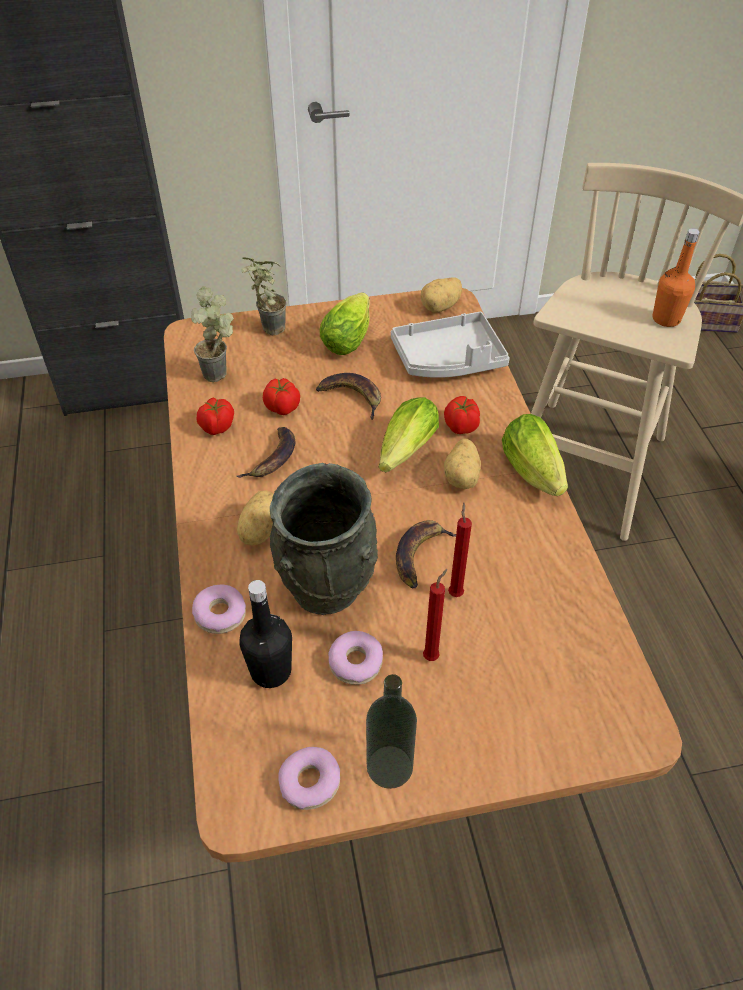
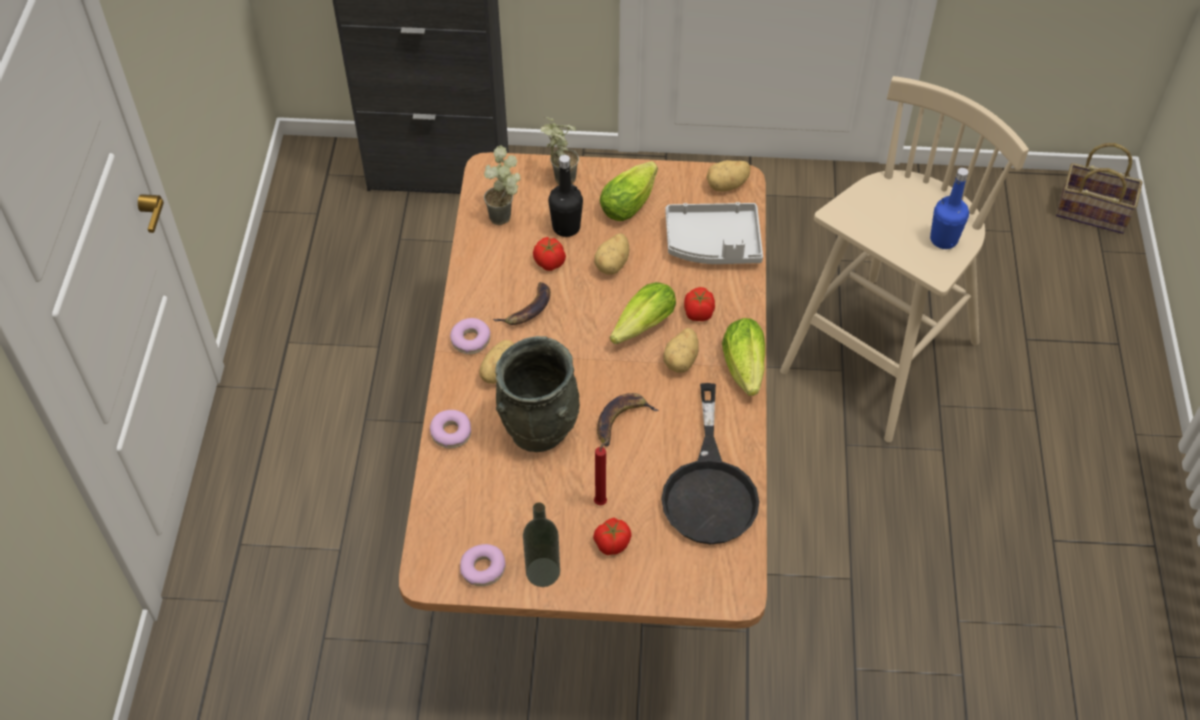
camera: 15 degrees right, 5 degrees up
tomato [196,397,234,435] -> tomato moved to [593,518,632,555]
black bottle [239,580,292,688] -> black bottle moved to [548,155,583,237]
banana [316,373,381,420] -> potato [594,233,629,275]
donut [328,631,383,685] -> donut moved to [450,318,491,354]
red candle [448,503,472,597] -> none
orange bottle [652,228,699,327] -> blue bottle [930,168,969,249]
none -> black frying pan [661,383,759,544]

